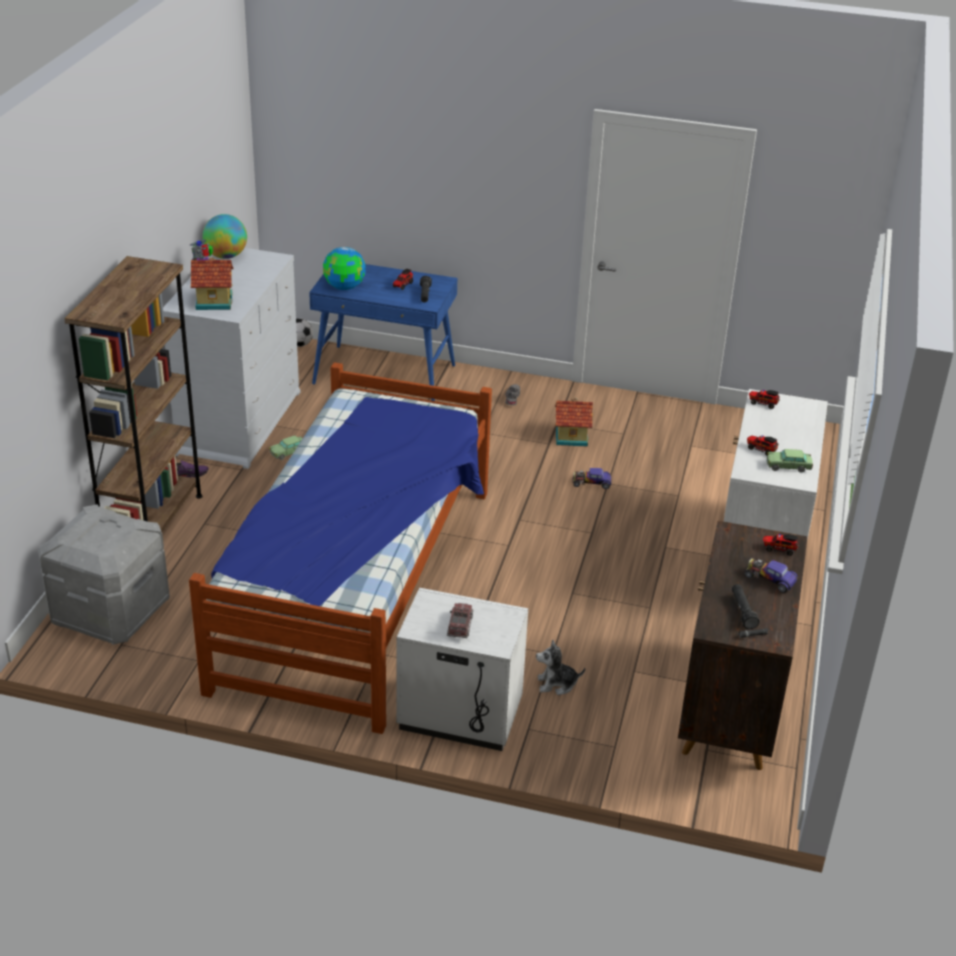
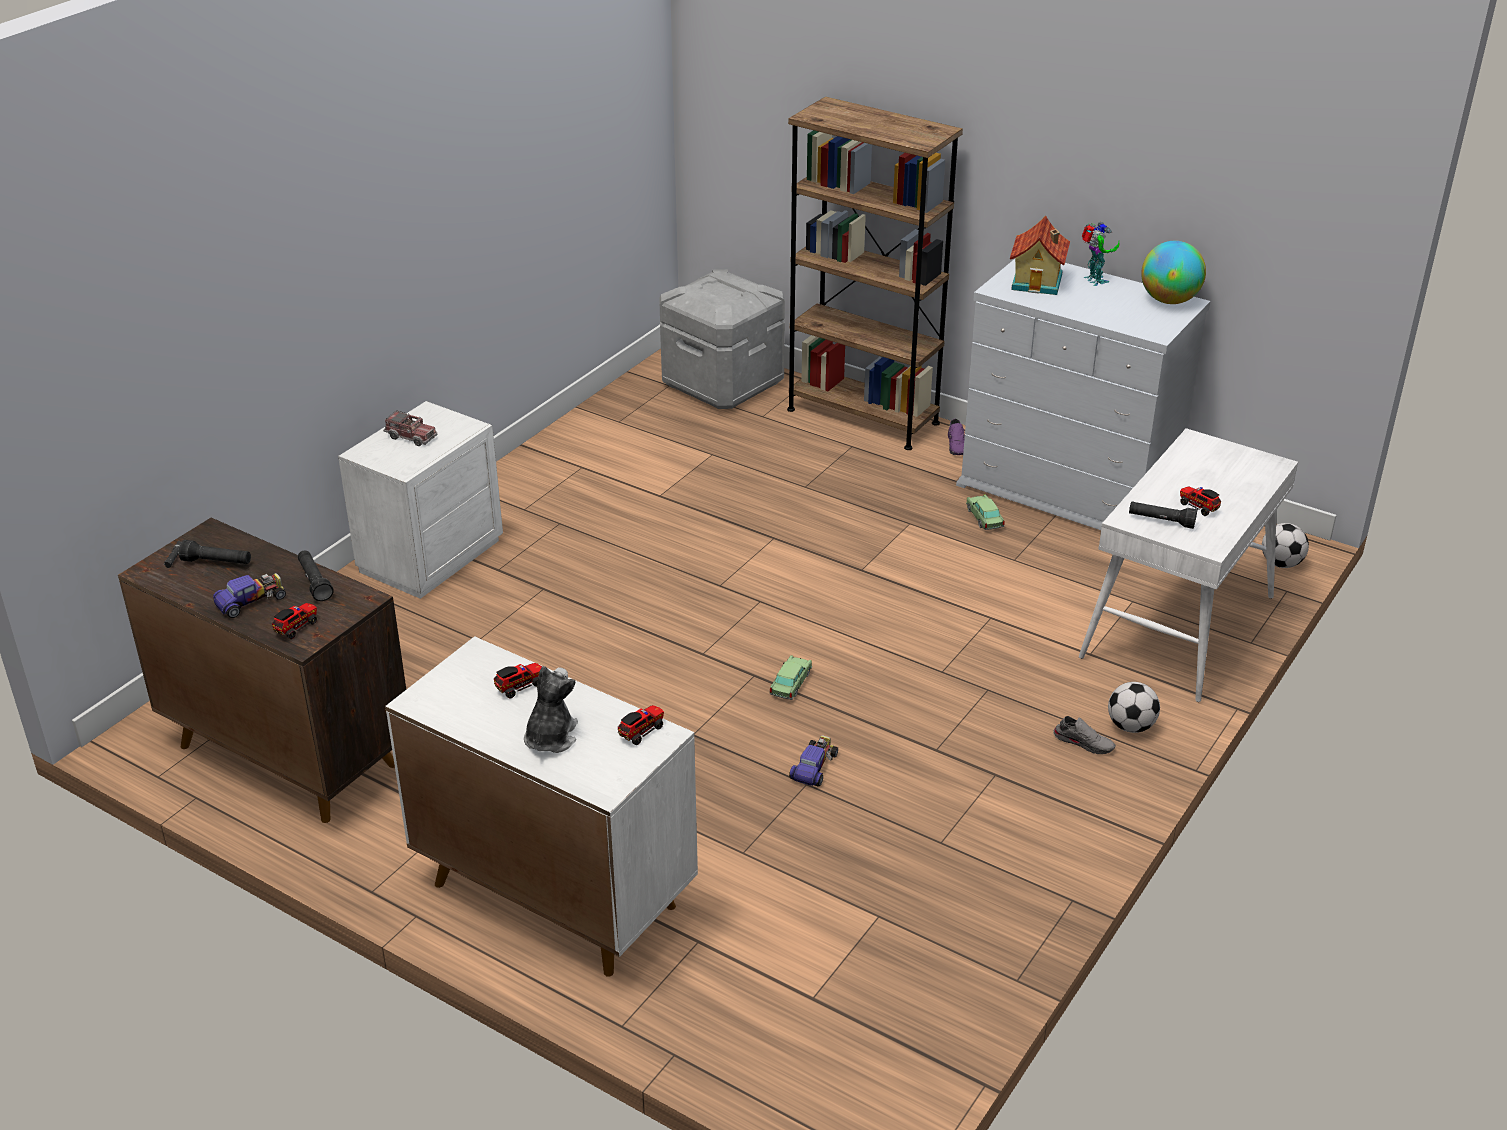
camera: 110 degrees right, 0 degrees up
bed [189,362,492,734] -> none
blue desk [309,264,458,401] -> white desk [1079,428,1298,702]
globe [323,247,366,290] -> none
plush toy [536,639,585,695] -> plush toy moved to [524,666,578,753]
toy house [555,398,593,446] -> none
toy car [767,449,813,473] -> toy car moved to [770,655,812,700]
none -> black flashlight [298,550,334,601]
none -> football [1108,682,1160,733]

